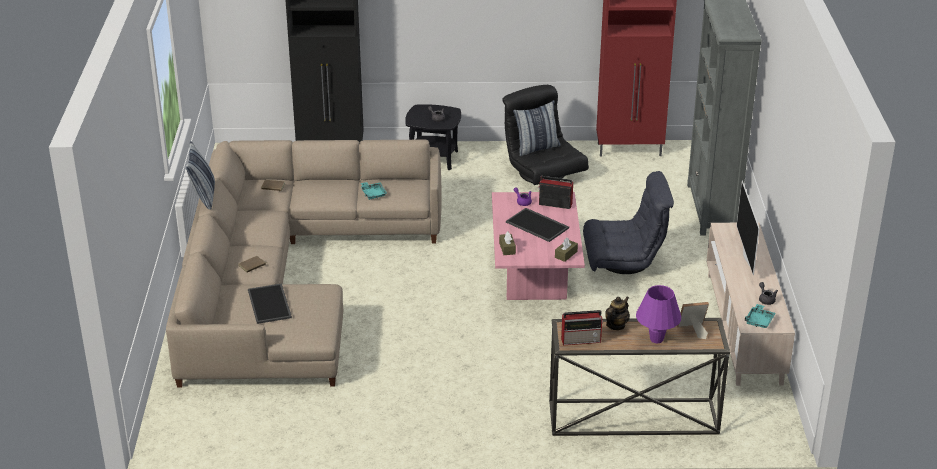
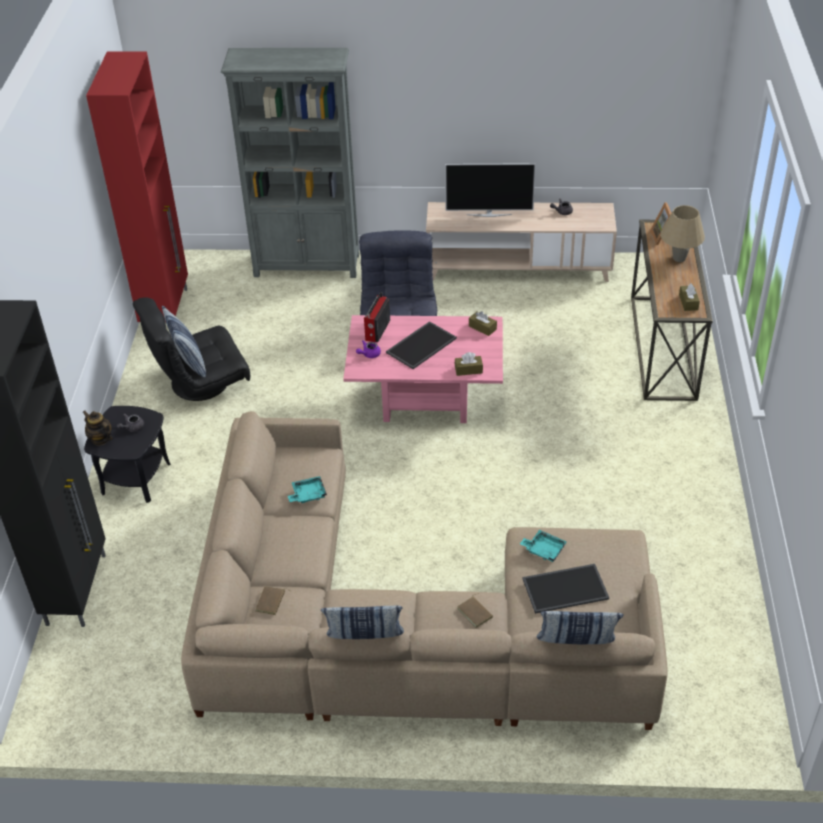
camera: 85 degrees left, 10 degrees up
radio [561,310,603,345] -> brown tissue box [679,283,700,311]
teapot [605,297,630,330] -> teapot moved to [83,411,112,446]
purple table lamp [636,285,681,343] -> beige table lamp [660,205,705,262]
turquoise tray [745,304,776,328] -> turquoise tray moved to [520,530,567,562]
none -> pillow [537,611,624,644]

